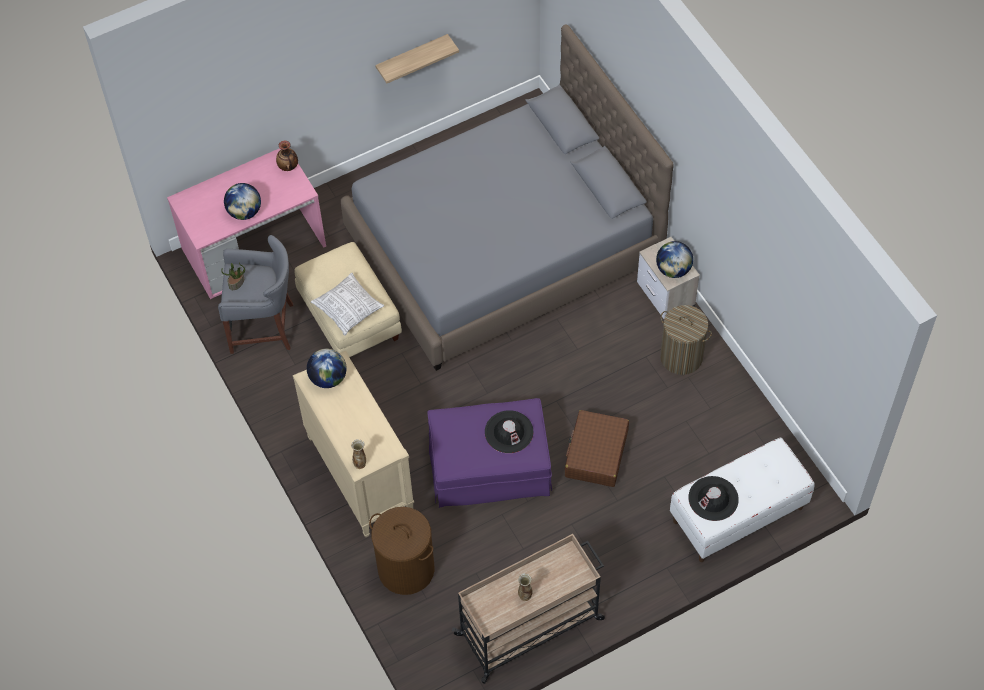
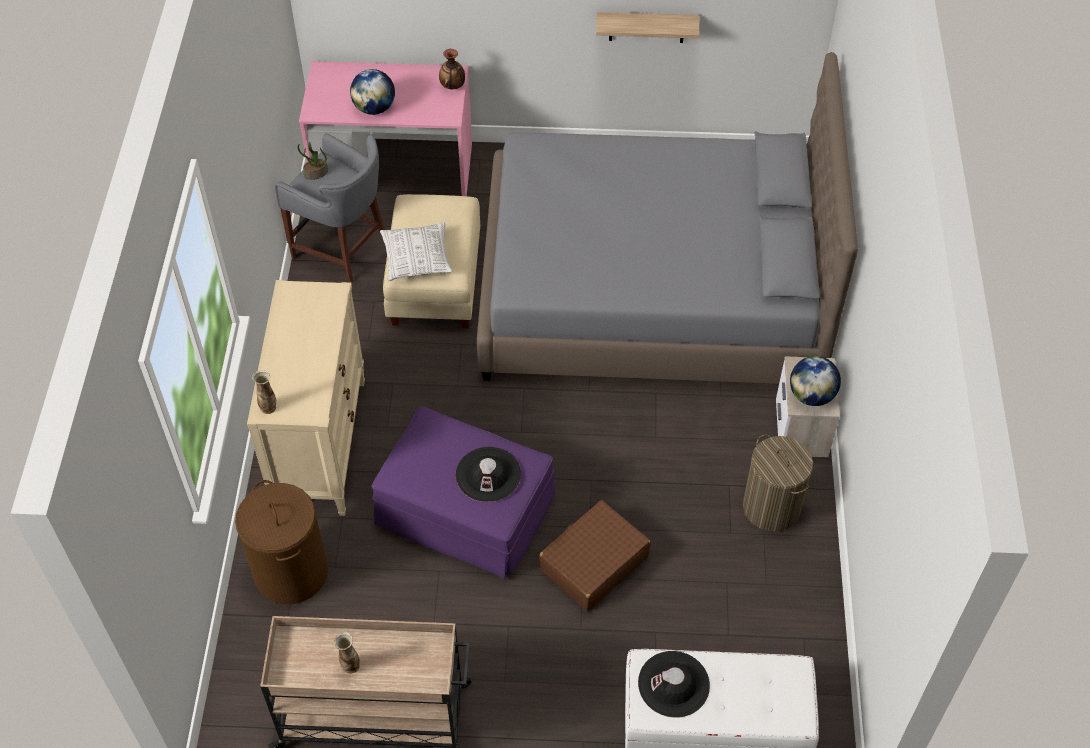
camera: 30 degrees right, 5 degrees down
globe [307,349,347,388] -> none

